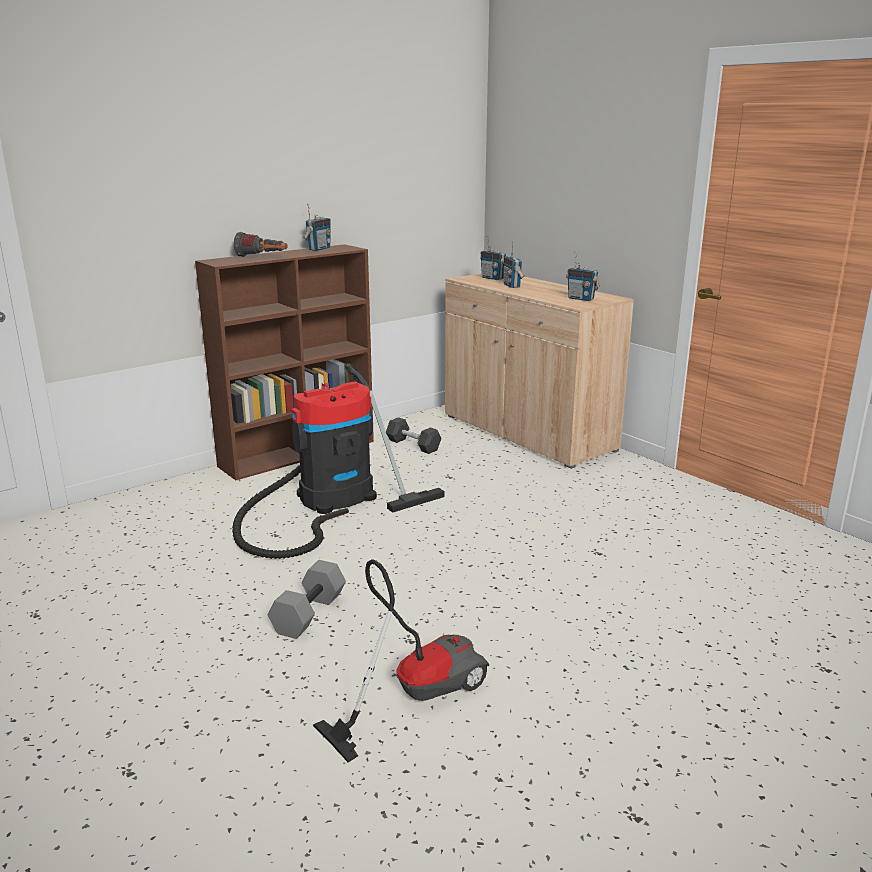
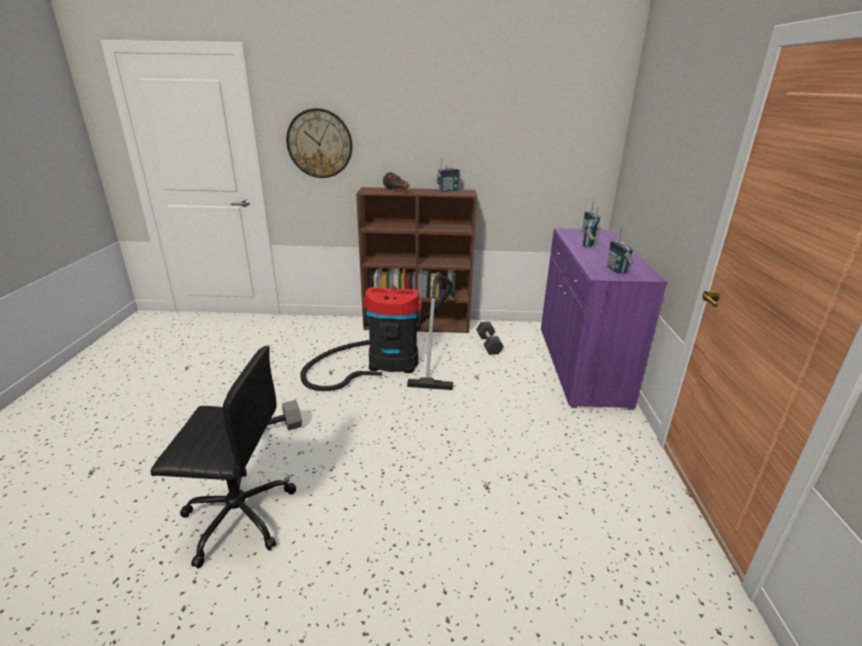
camera: 40 degrees right, 5 degrees up
vacuum cleaner [313,559,489,763] -> black office chair [151,346,296,569]
beige cabinet [445,273,634,469] -> purple cabinet [541,228,667,410]
none -> wall clock [286,108,353,178]

